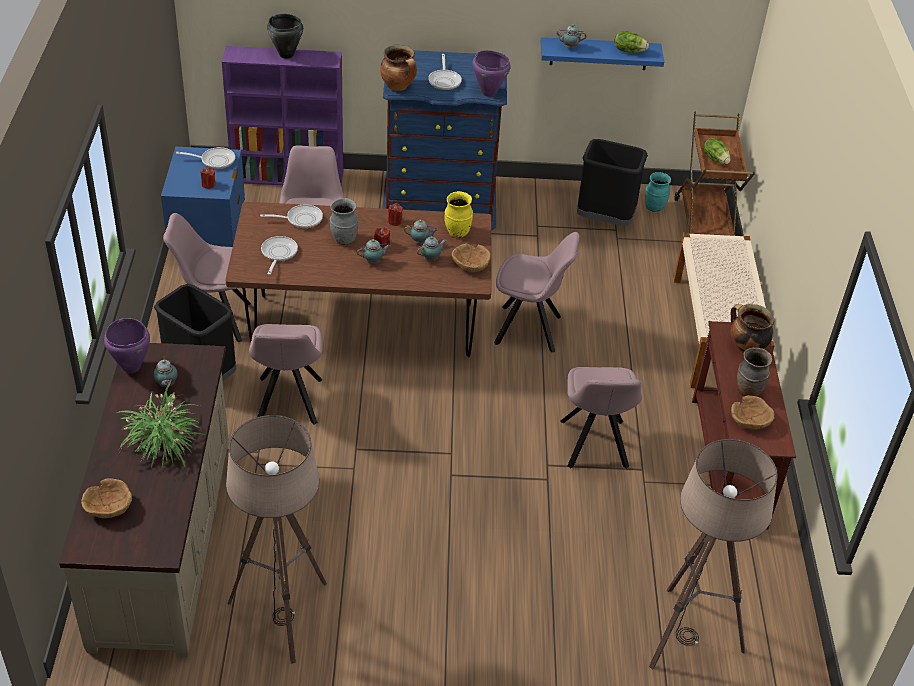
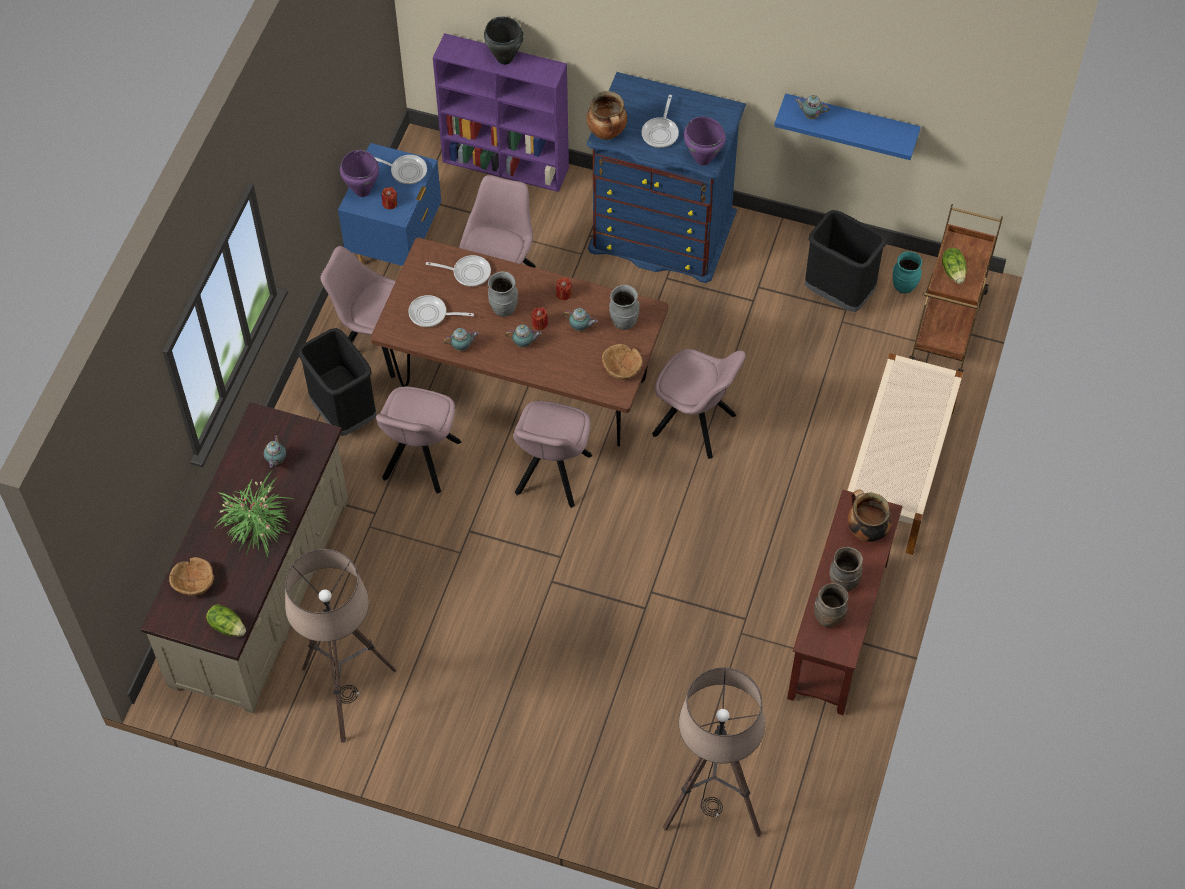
camera: 20 degrees right, 15 degrees up
purple cooking pot [104,318,150,373] -> purple cooking pot moved to [340,150,379,197]
frying pan [261,236,298,275] -> frying pan turned 105 degrees counterclockwise [408,295,474,327]
teapot [417,236,447,261] -> teapot moved to [444,328,479,351]
yellow vase [444,191,473,238] -> grey vase [609,285,639,330]
pink chair [560,367,642,469] -> pink chair moved to [513,401,592,508]
lettuce [614,31,649,53] -> lettuce moved to [206,604,246,636]
brown bowl [731,395,775,429] -> brown vase [814,583,849,628]

